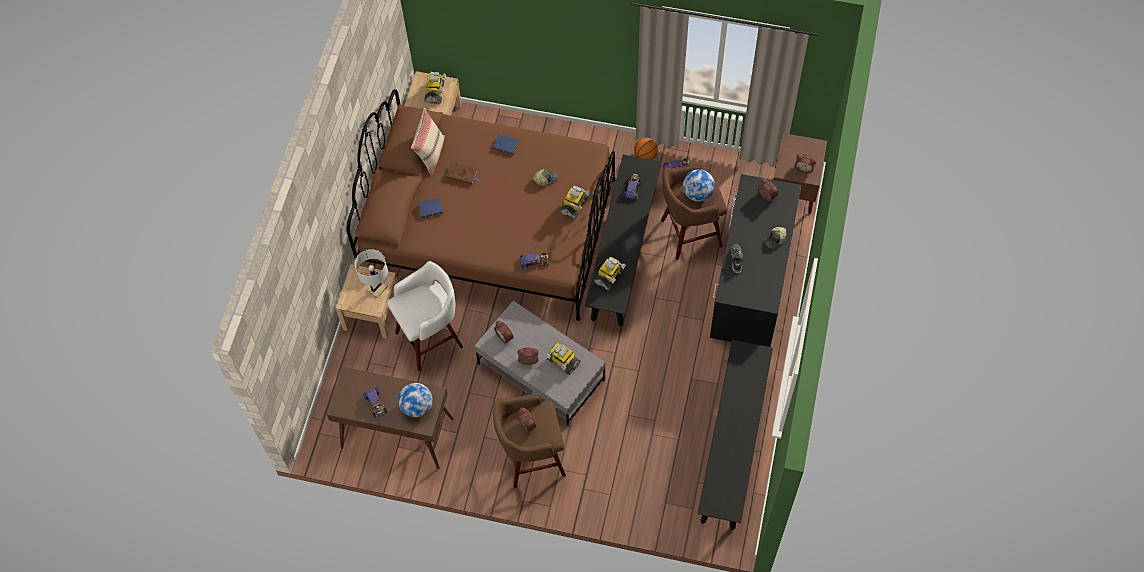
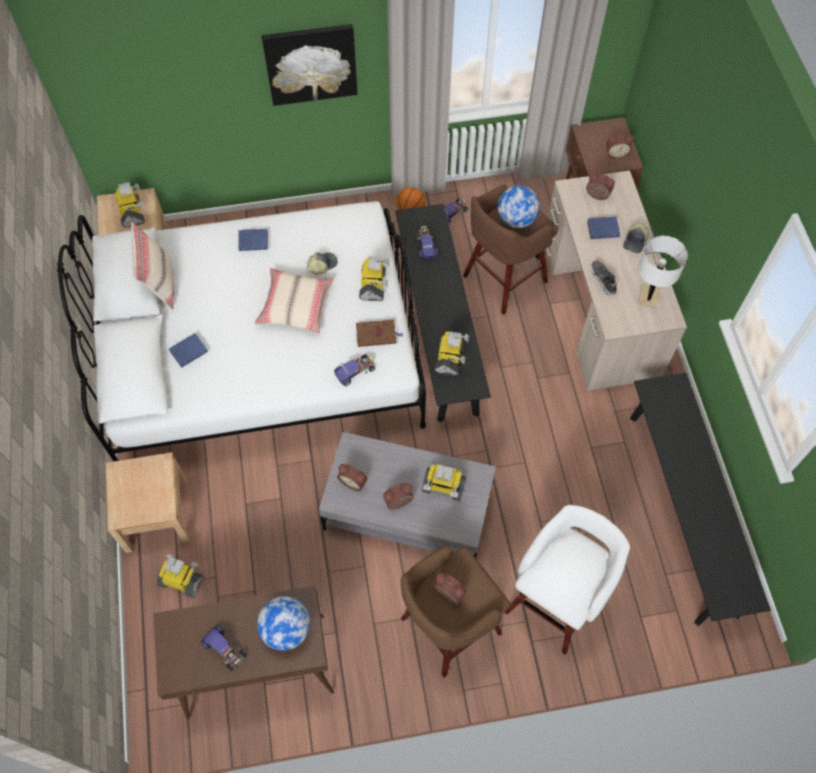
camera: 25 degrees left, 0 degrees up
brown bed [347,89,615,321] -> white bed [57,201,426,461]
white table lamp [354,249,388,298] -> white table lamp moved to [638,235,688,307]
white stool [387,261,463,371] -> white stool moved to [504,505,630,655]
brown book [446,162,480,185] -> brown book moved to [356,320,403,347]
black desk [710,174,802,347] -> beige desk [545,170,687,391]
none -> toy robot [157,553,204,598]
none -> beige pillow [254,268,334,334]
none -> picture [262,24,358,106]
none -> blue book [587,217,620,239]

